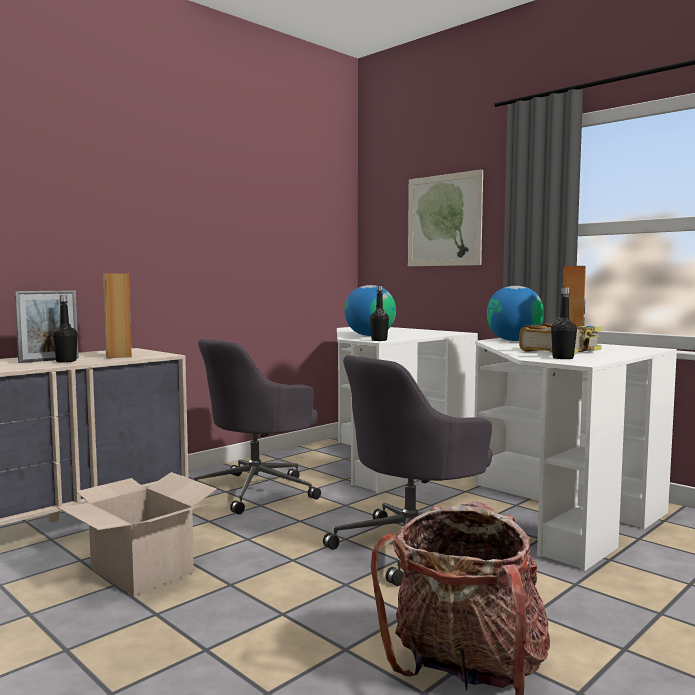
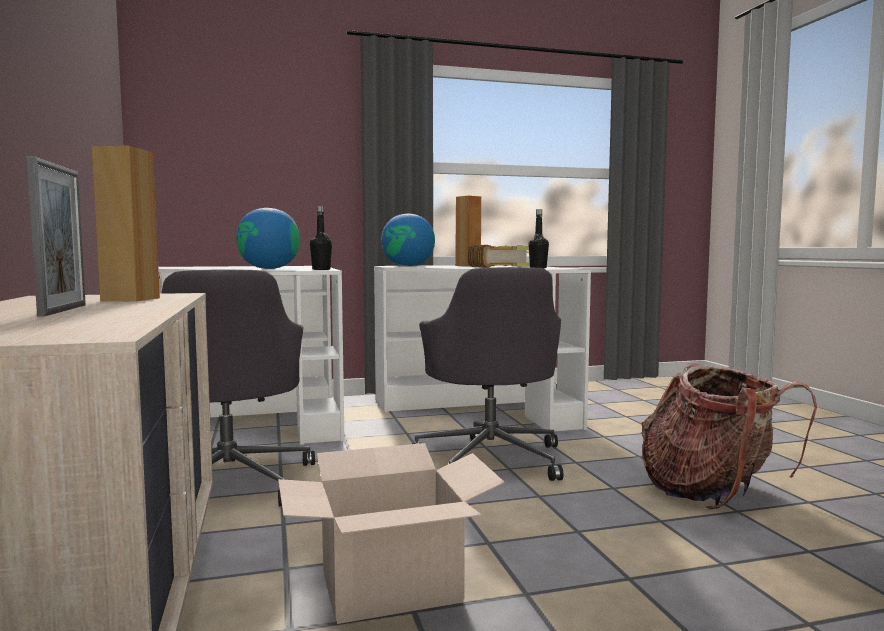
camera: 60 degrees left, 0 degrees up
black bottle [53,295,78,363] -> none
picture [408,169,483,266] -> none

